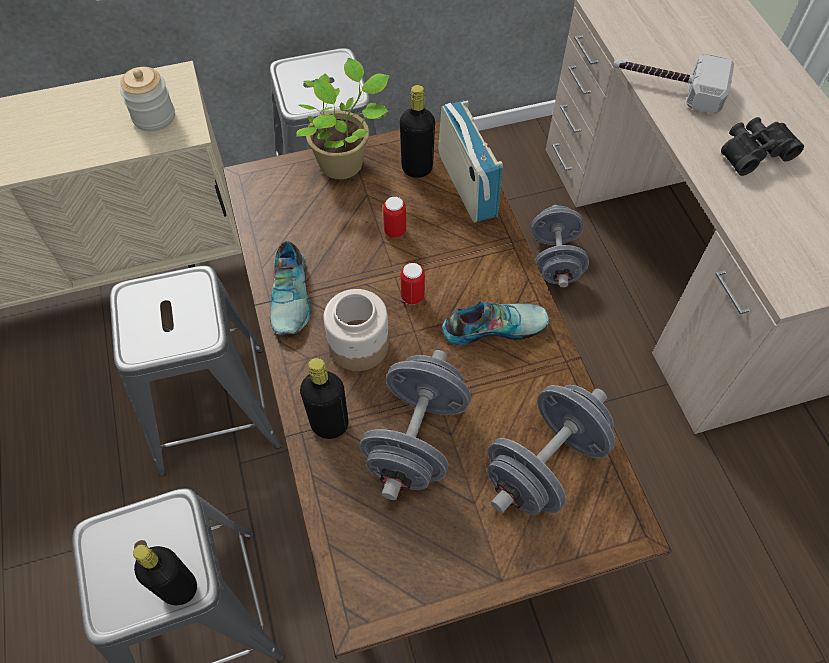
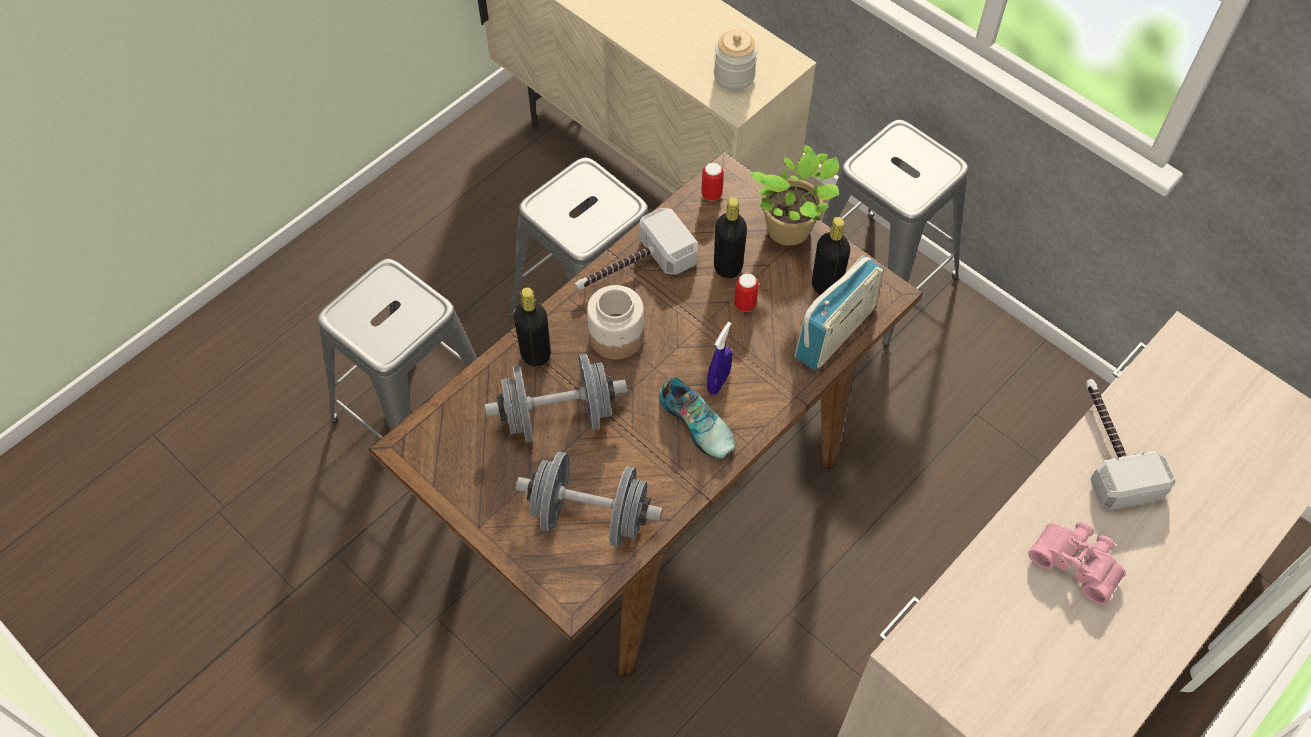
camera: 60 degrees right, 0 degrees up
black bottle [133,545,197,605] -> black bottle moved to [714,197,747,278]
shoe [270,241,311,335] -> hammer [575,208,698,290]
can [400,263,425,305] -> can moved to [701,163,724,201]
grey dumbbell [531,205,589,288] -> none
black binoculars [721,117,804,176] -> pink binoculars [1028,522,1126,605]
none -> blue spray bottle [707,322,732,395]

